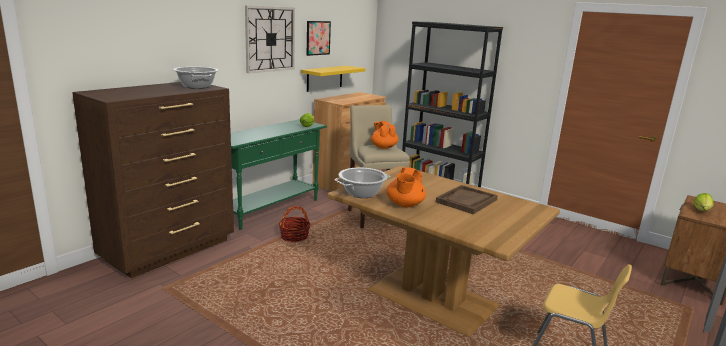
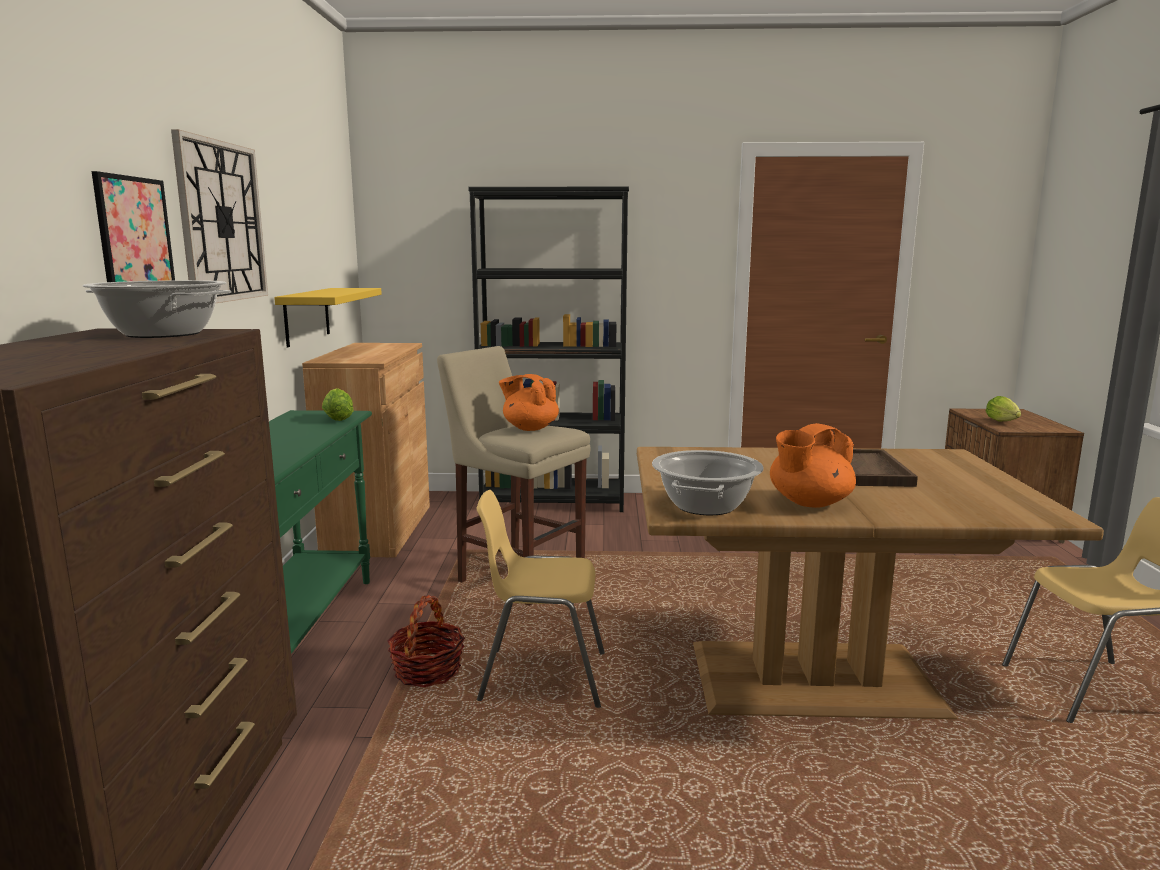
camera: 35 degrees left, 5 degrees down
picture [307,21,331,56] -> picture moved to [92,171,175,282]
orange teapot [386,167,426,207] -> orange teapot turned 75 degrees clockwise [770,423,856,508]
none -> yellow chair [477,490,605,708]

